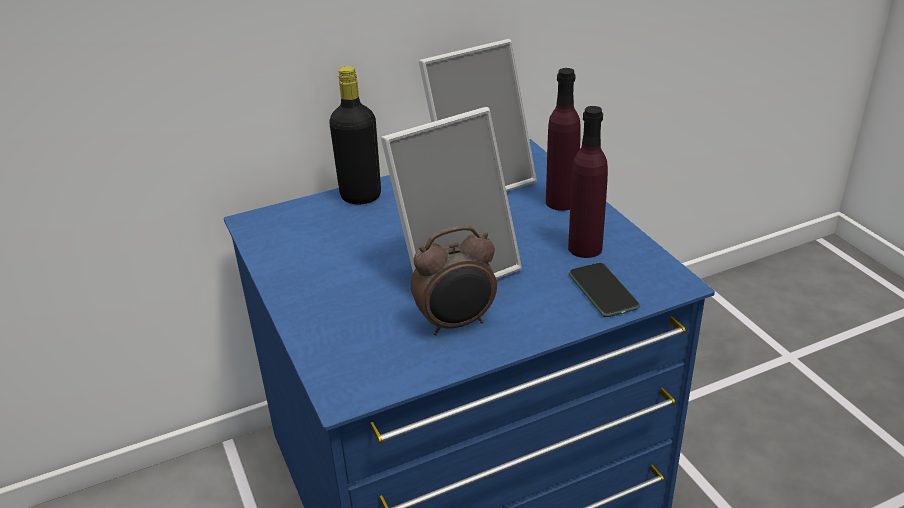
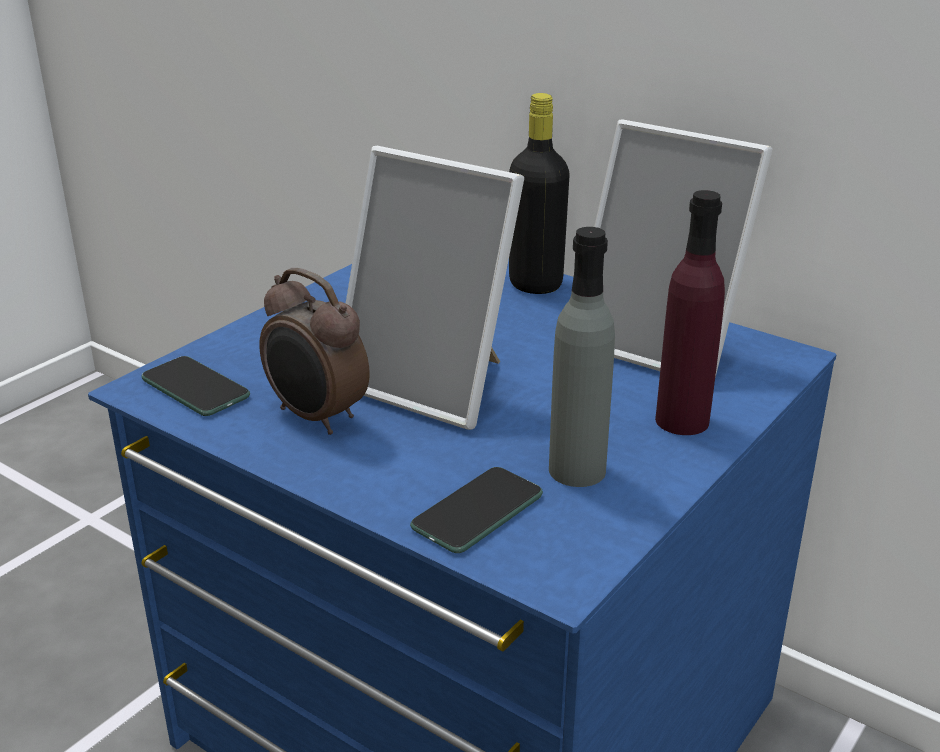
camera: 60 degrees right, 5 degrees down
purple bottle [568,106,608,258] -> grey bottle [549,227,615,487]
none -> phone [141,356,250,416]

